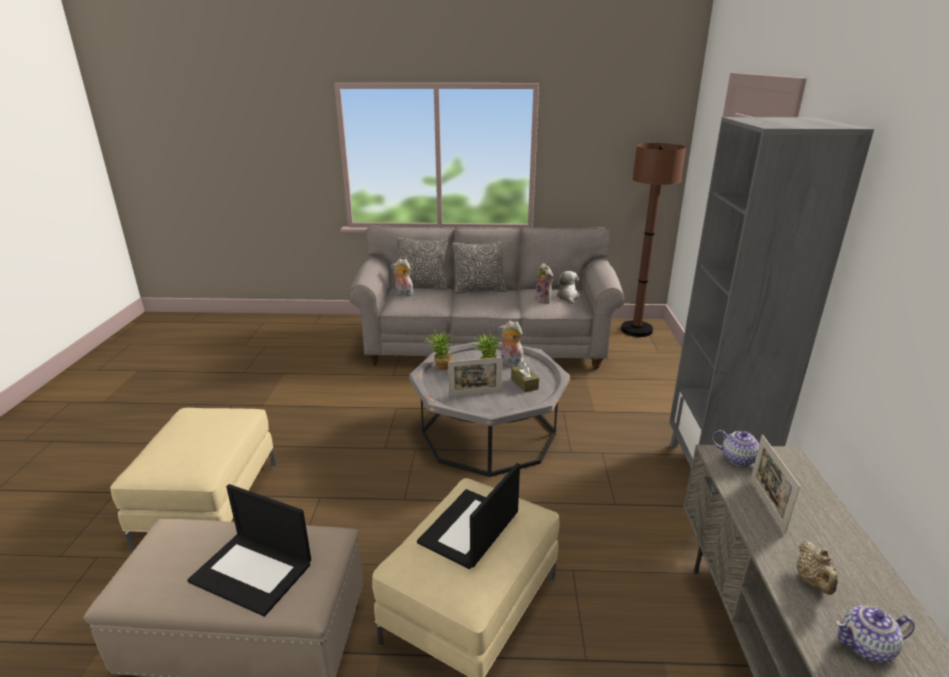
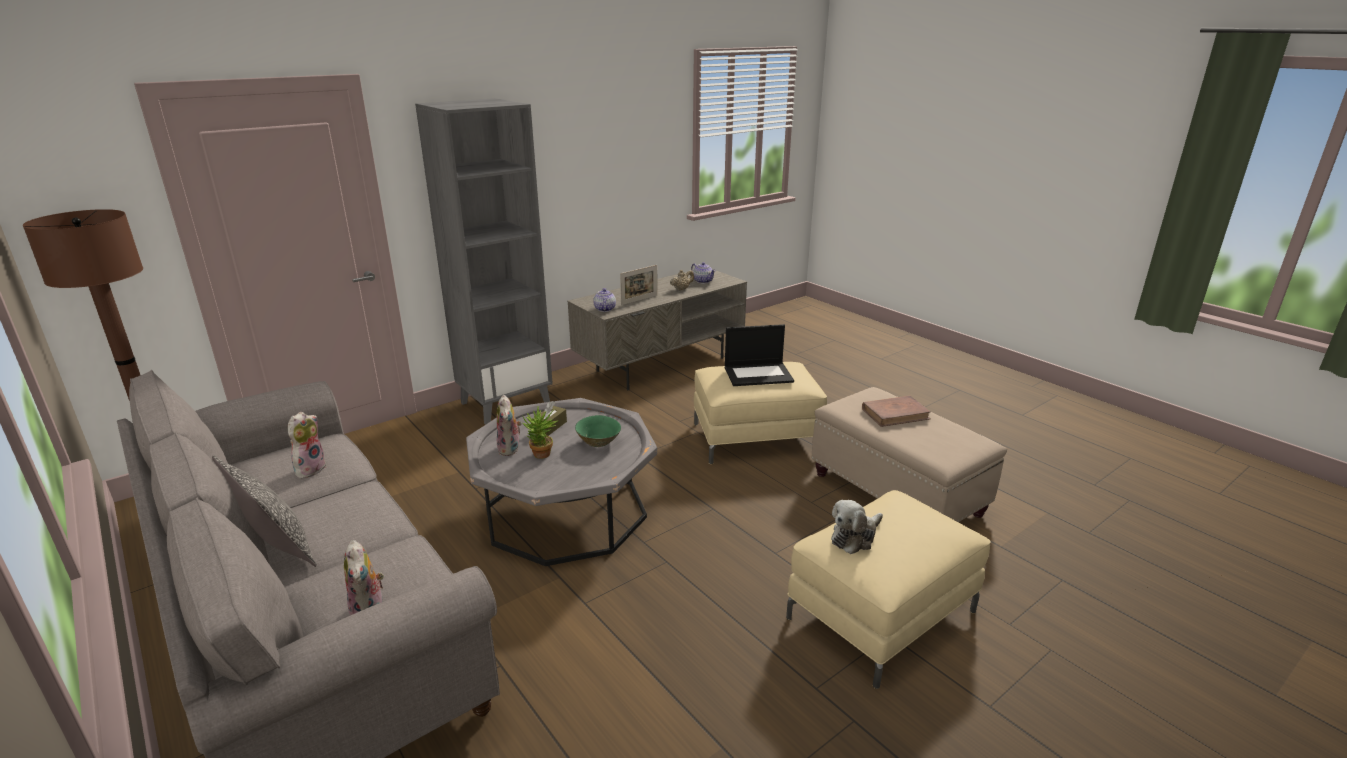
camera: 130 degrees left, 0 degrees up
laptop [187,484,311,617] -> brown book [862,396,931,427]
pillow [397,237,448,290] -> none
potted plant [425,328,453,370] -> none
picture frame [448,357,502,396] -> green bowl [575,415,621,447]
plush toy [555,271,580,304] -> plush toy moved to [831,500,883,554]

